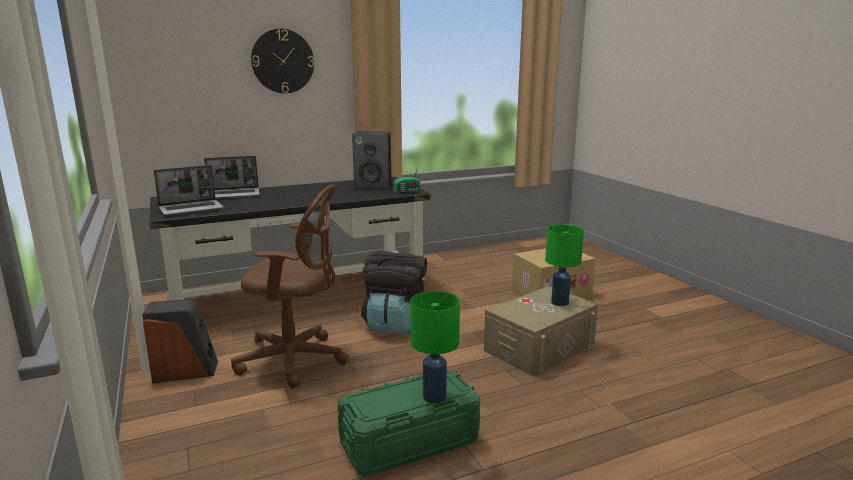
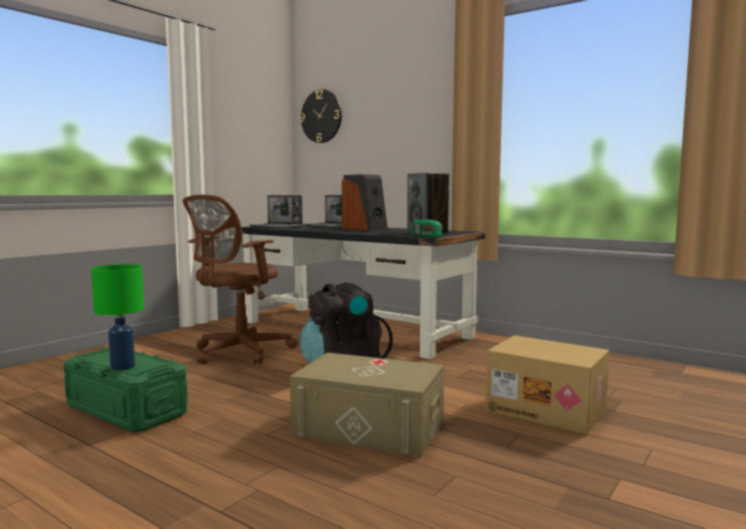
camera: 60 degrees right, 10 degrees down
speaker [142,299,218,383] -> speaker moved to [342,174,388,231]
brown office chair [231,185,349,389] -> brown office chair turned 60 degrees clockwise [183,194,298,364]
wall clock [251,29,314,93] -> wall clock moved to [300,89,342,143]
green table lamp [545,225,584,306] -> none

